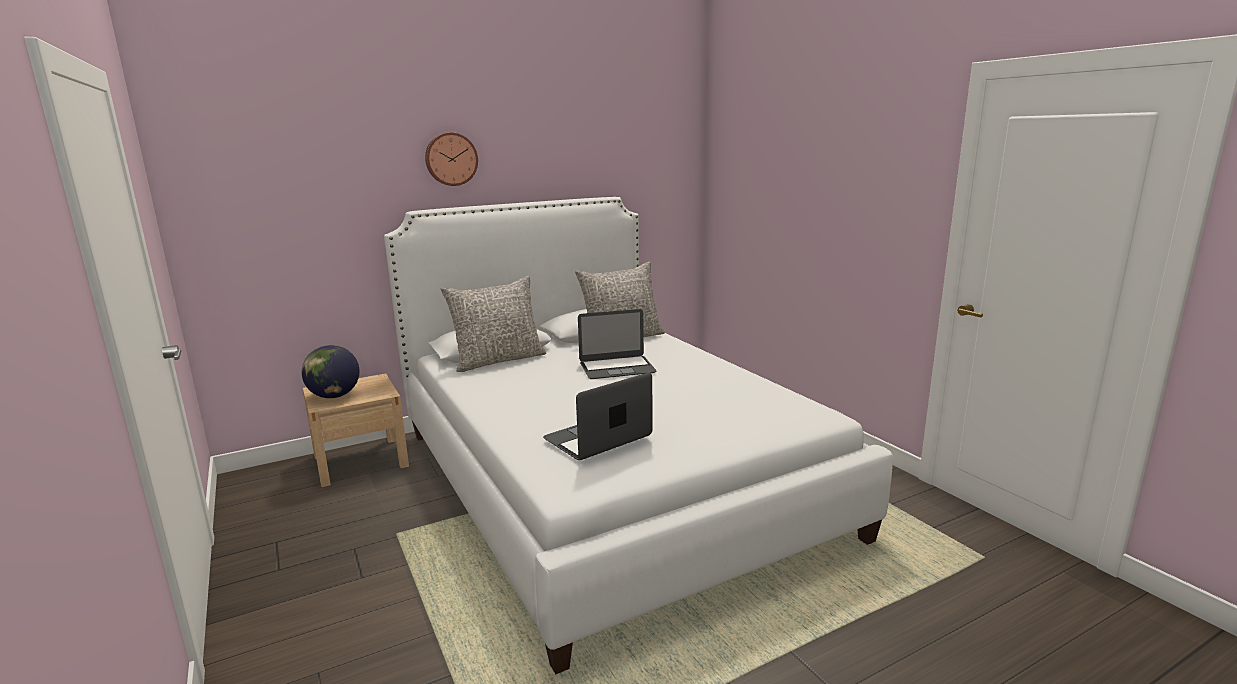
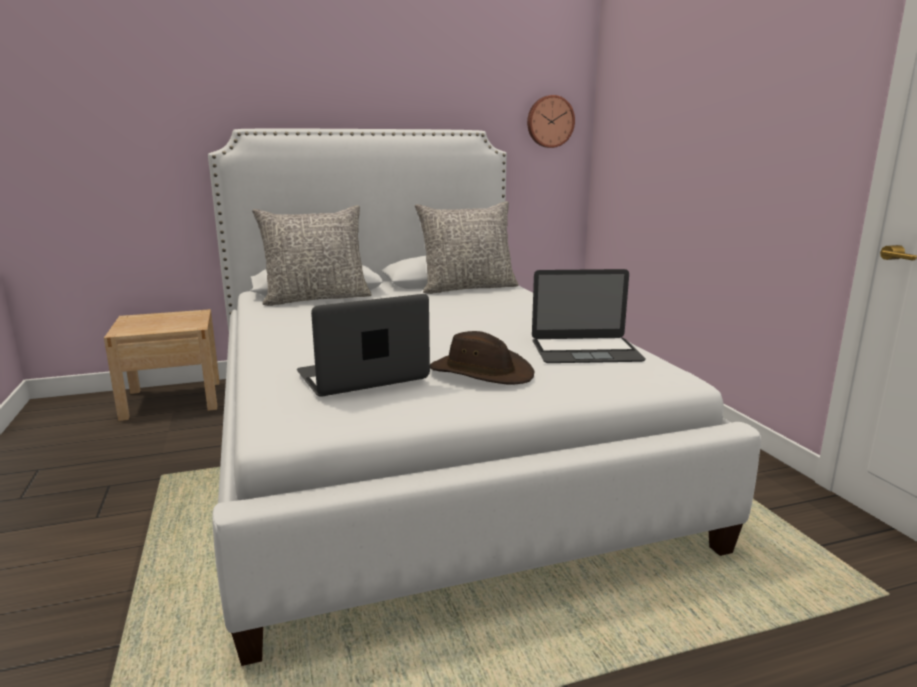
camera: 10 degrees right, 0 degrees up
globe [302,345,360,398] -> none
wall clock [425,132,478,186] -> wall clock moved to [527,95,575,148]
laptop [578,309,657,379] -> laptop moved to [532,269,646,363]
none -> brown hat [430,331,534,385]

